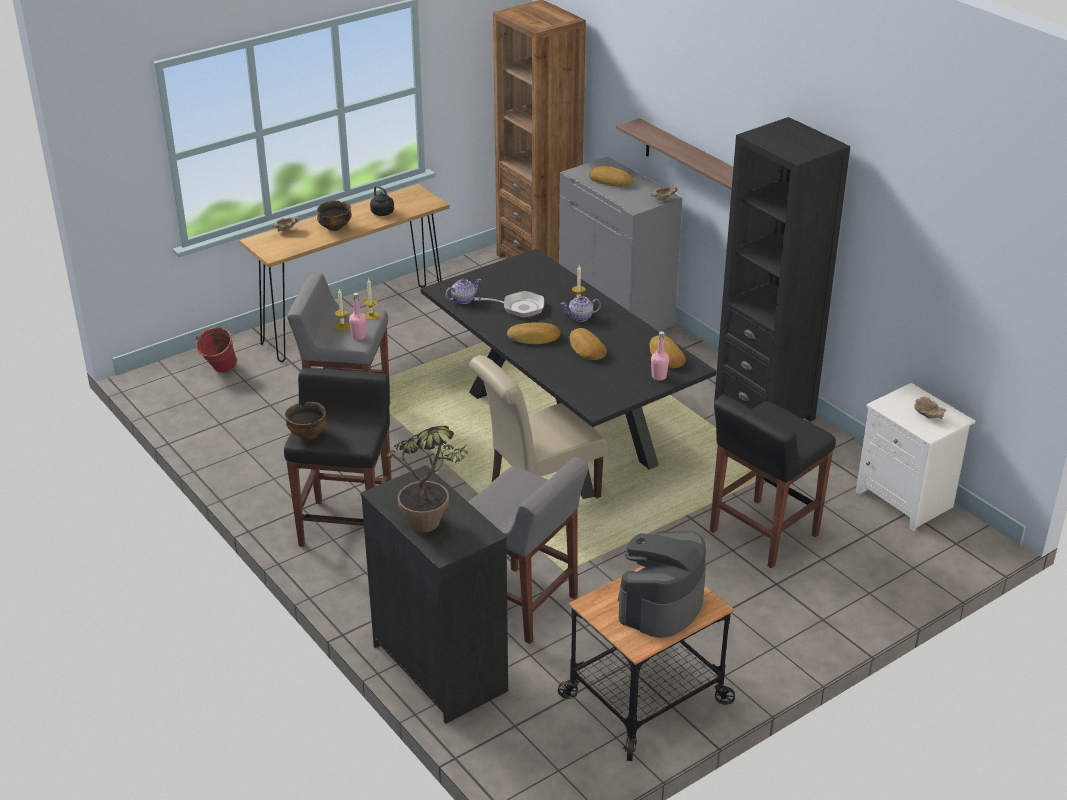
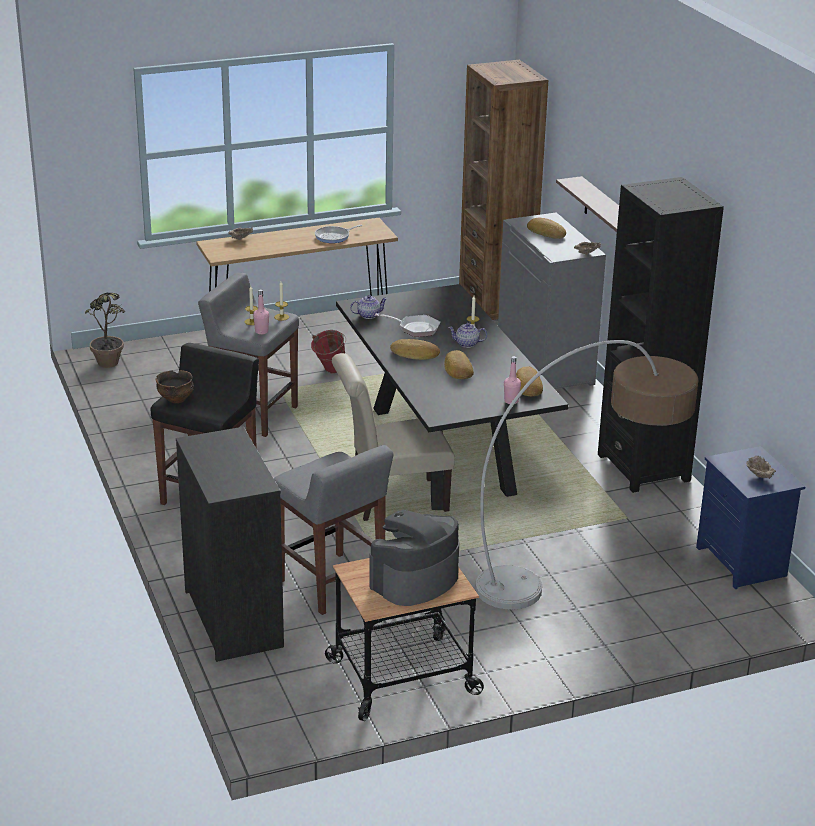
camera: 15 degrees right, 5 degrees down
red bucket [196,327,237,373] -> red bucket moved to [311,330,346,373]
bowl [317,201,352,231] -> none
black kettle [370,186,394,216] -> frying pan [315,225,363,243]
potted plant [386,426,468,532] -> potted plant moved to [85,292,125,368]
black stool [710,395,836,568] -> floor lamp [476,340,698,610]
white nightstand [856,383,975,531] -> blue nightstand [696,446,805,589]

